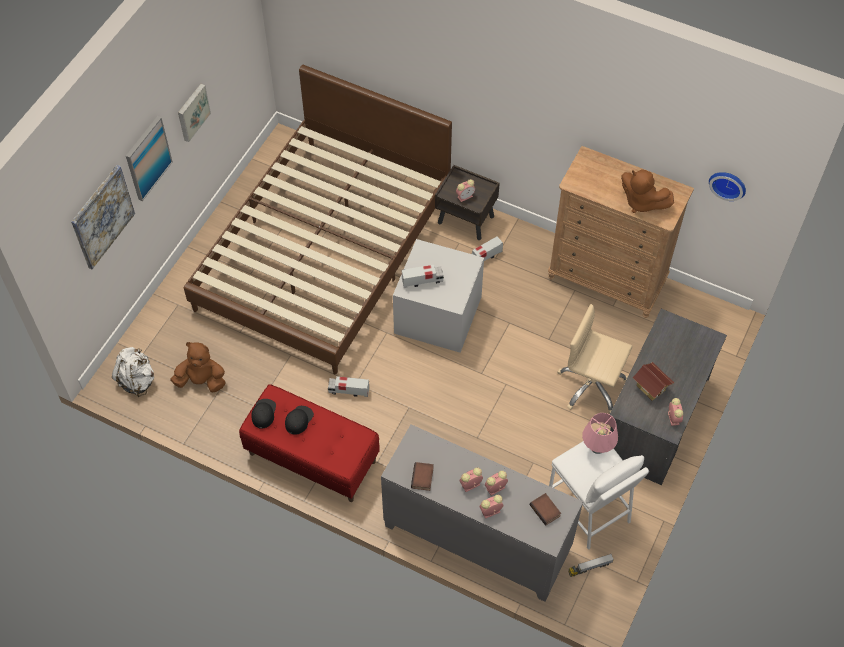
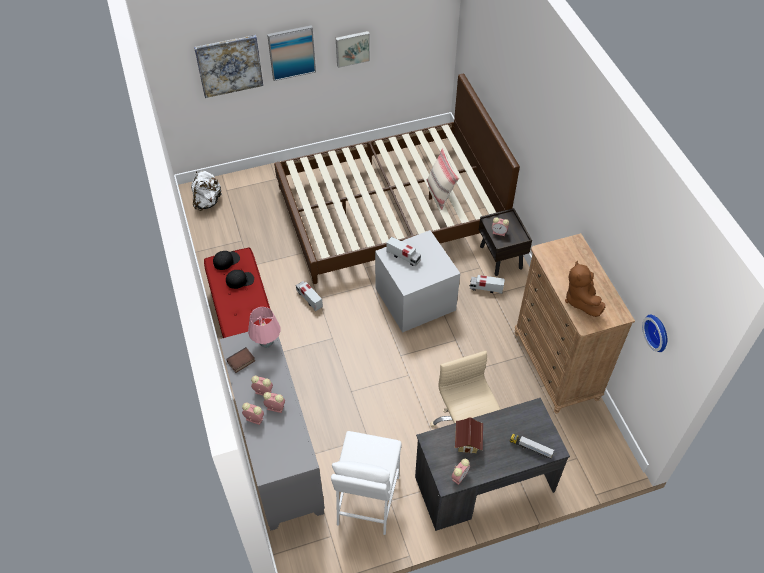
camera: 45 degrees right, 5 degrees down
brown plush toy [170,342,226,392] -> none
book [530,493,561,526] -> none
toy truck [568,554,614,577] -> toy truck moved to [509,434,554,458]
pink table lamp [582,413,618,454] -> pink table lamp moved to [248,307,281,348]
none -> beige pillow [427,148,459,210]

